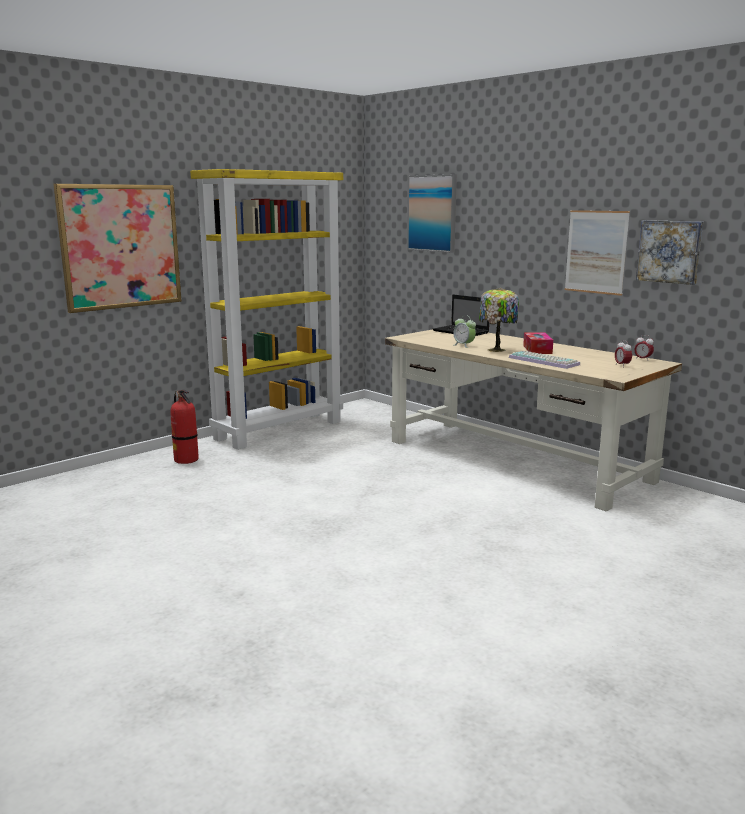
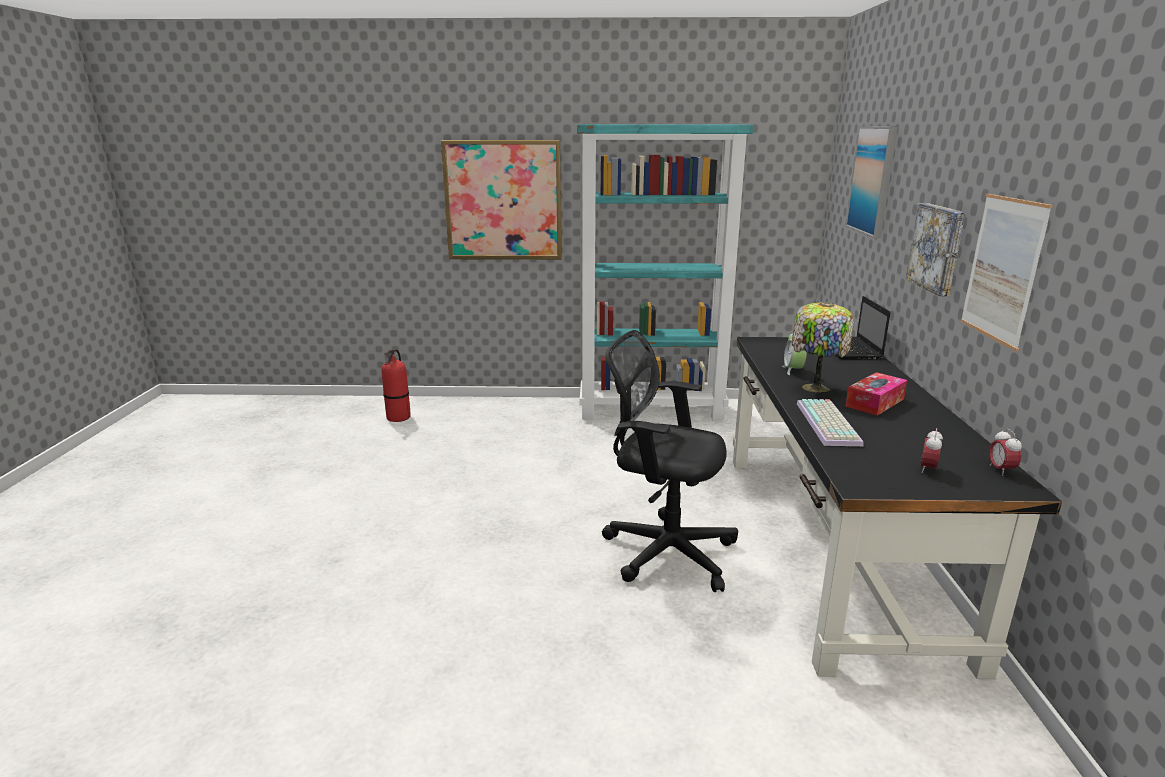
camera: 45 degrees right, 5 degrees up
fire extinguisher [170,390,199,464] -> fire extinguisher moved to [382,349,411,422]
yellow bookcase [190,169,343,450] -> turquoise bookcase [577,124,754,421]
beige desk [385,329,682,512] -> black desk [733,337,1062,679]
picture [636,220,703,285] -> picture moved to [906,203,965,296]
none -> black office chair [602,330,738,592]

